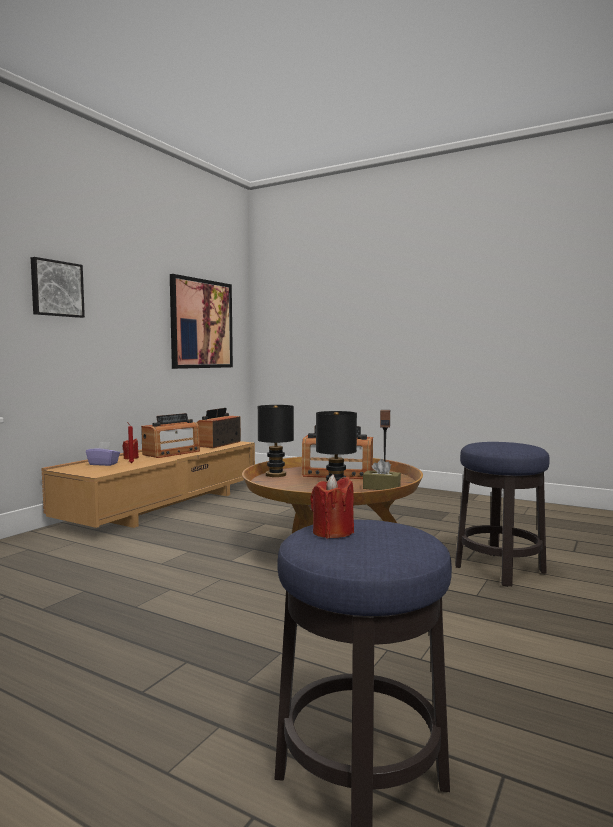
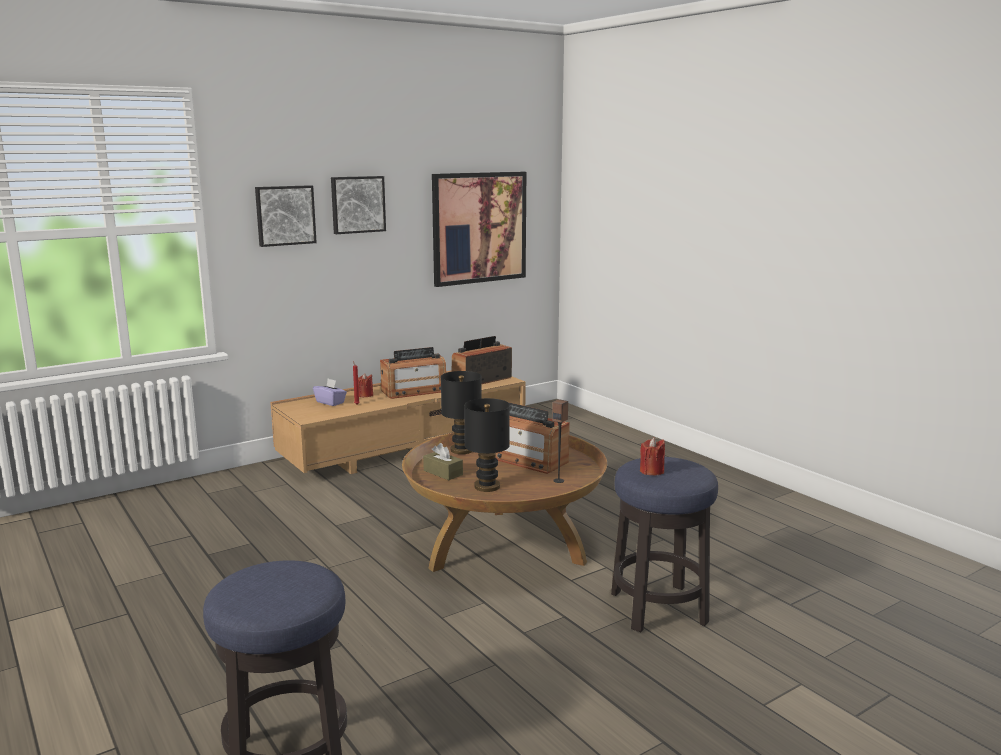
camera: 25 degrees right, 10 degrees up
red candle [310,474,354,539] -> red candle moved to [640,437,665,475]
brown tissue box [363,459,401,490] -> brown tissue box moved to [423,443,463,480]
none -> picture [331,176,386,234]

